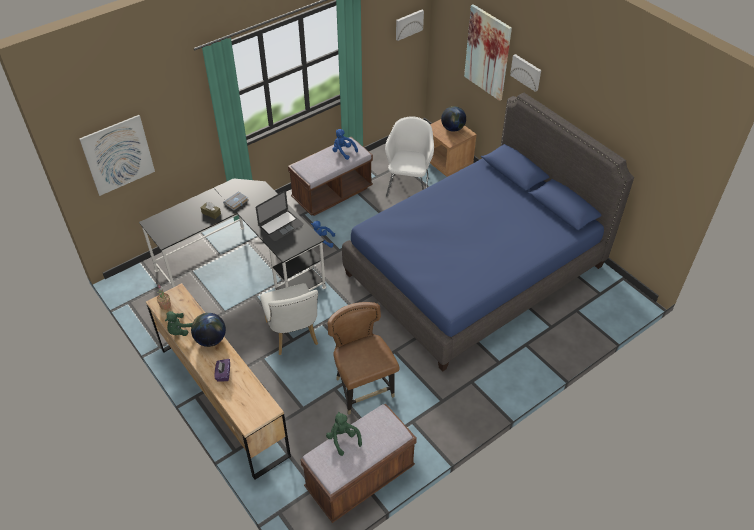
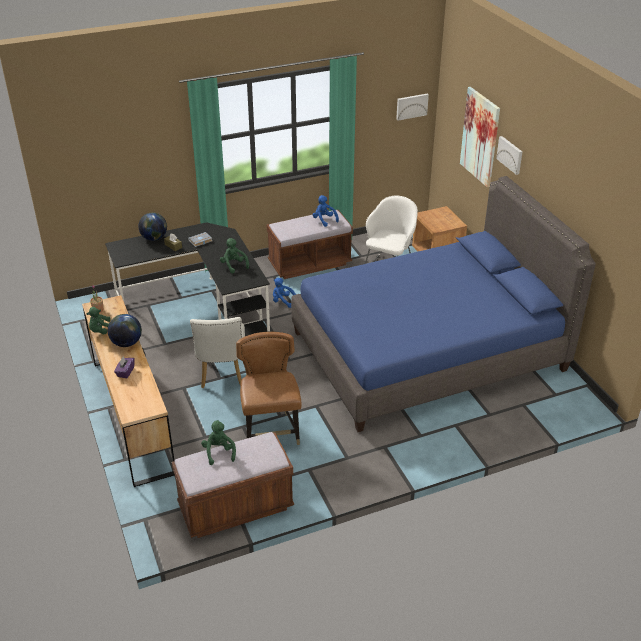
camera: 15 degrees right, 10 degrees down
picture [79,115,155,196] -> none
laptop [256,191,304,241] -> green plush toy [220,238,249,274]
globe [441,106,466,132] -> globe moved to [138,213,167,241]

